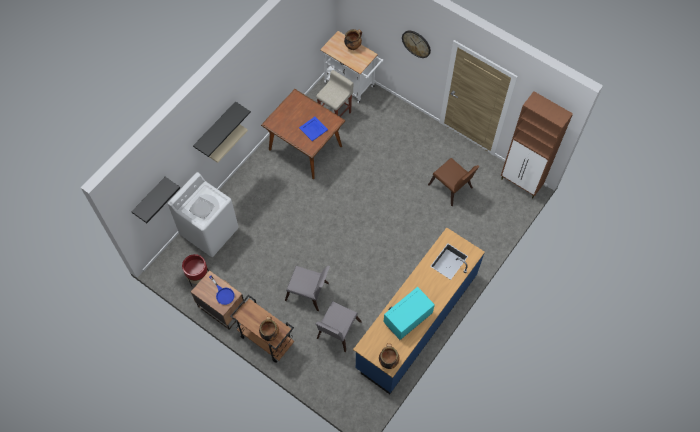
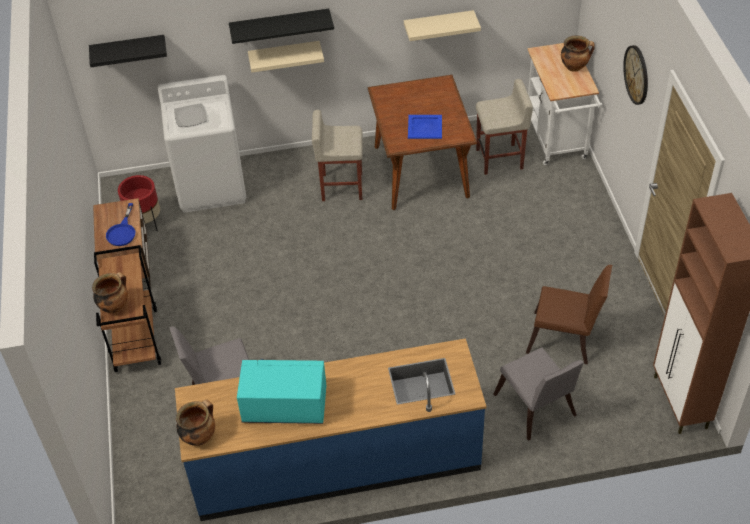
camera: 45 degrees right, 15 degrees down
grey chair [285,266,330,311] -> grey chair moved to [494,348,584,441]
brown chair [428,158,480,206] -> brown chair turned 75 degrees counterclockwise [526,265,612,364]
none -> beige stool [312,110,363,201]
none -> beige shelf [404,10,481,41]

